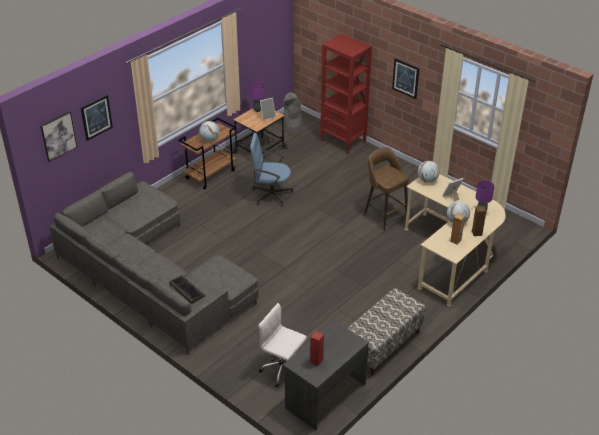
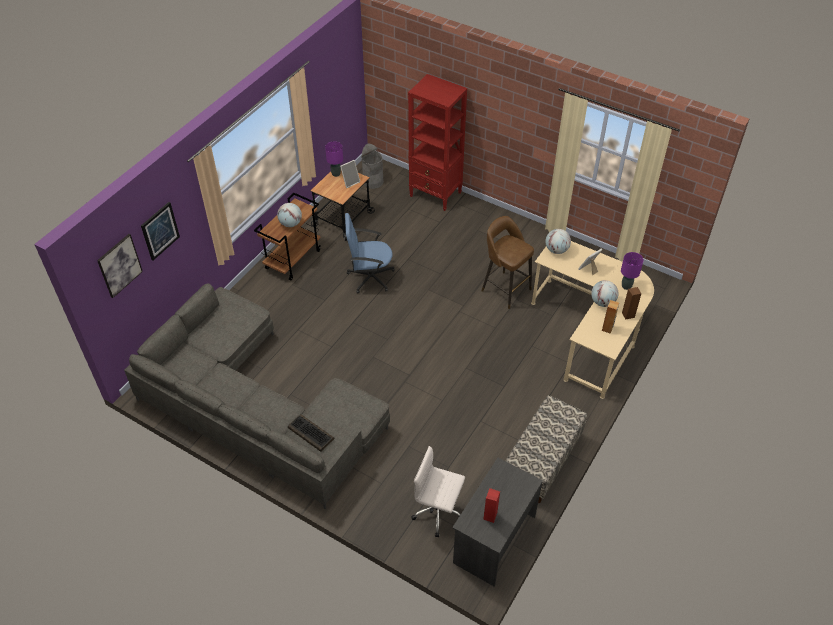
camera: 10 degrees left, 10 degrees up
picture [392,58,419,99] -> none

